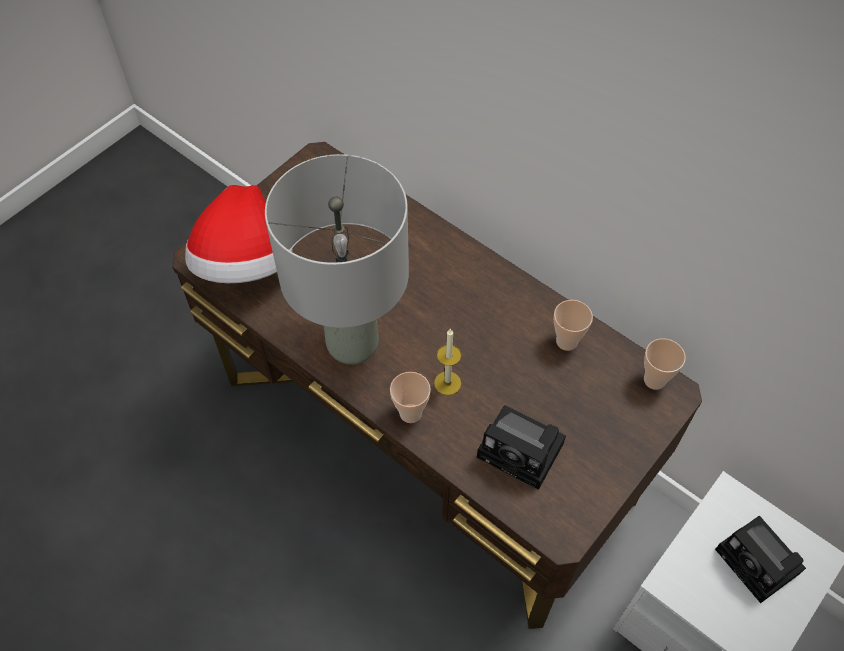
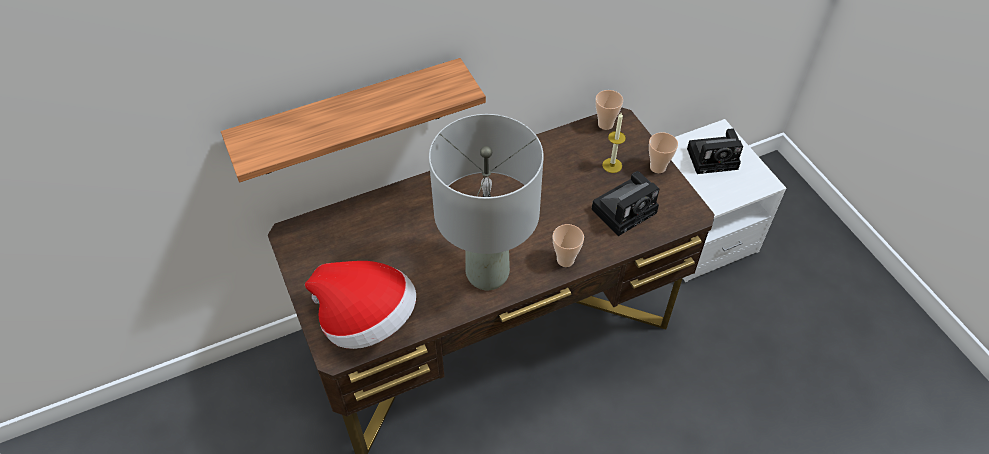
camera: 65 degrees left, 5 degrees down
candle [434,329,461,395] -> candle moved to [602,113,626,173]
cup [554,300,593,351] -> cup moved to [649,132,678,173]
none -> shelf [221,58,486,182]

